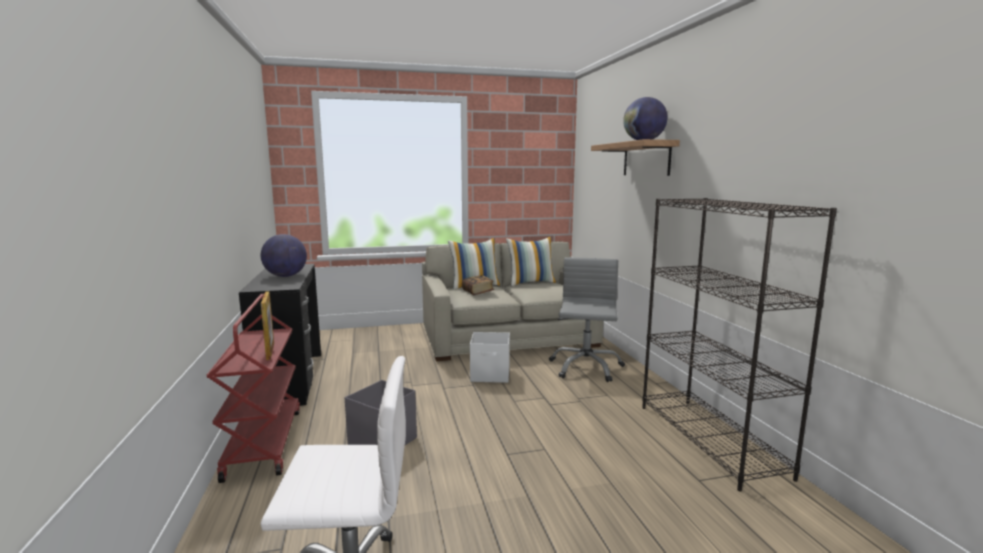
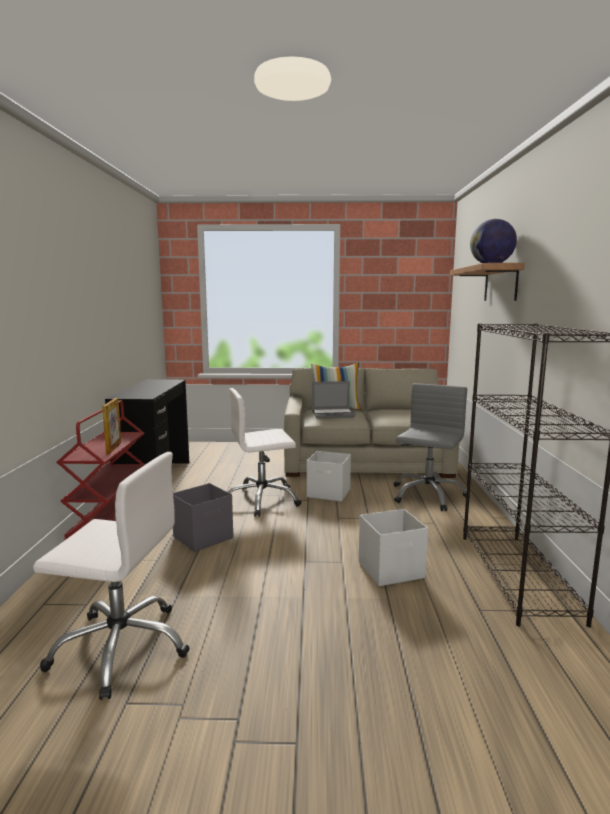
camera: 15 degrees right, 0 degrees up
globe [261,234,307,277] -> none
book [462,275,494,295] -> laptop [312,381,355,418]
pillow [506,236,556,286] -> none
none -> white office chair [228,388,302,517]
none -> white storage box [359,509,428,586]

